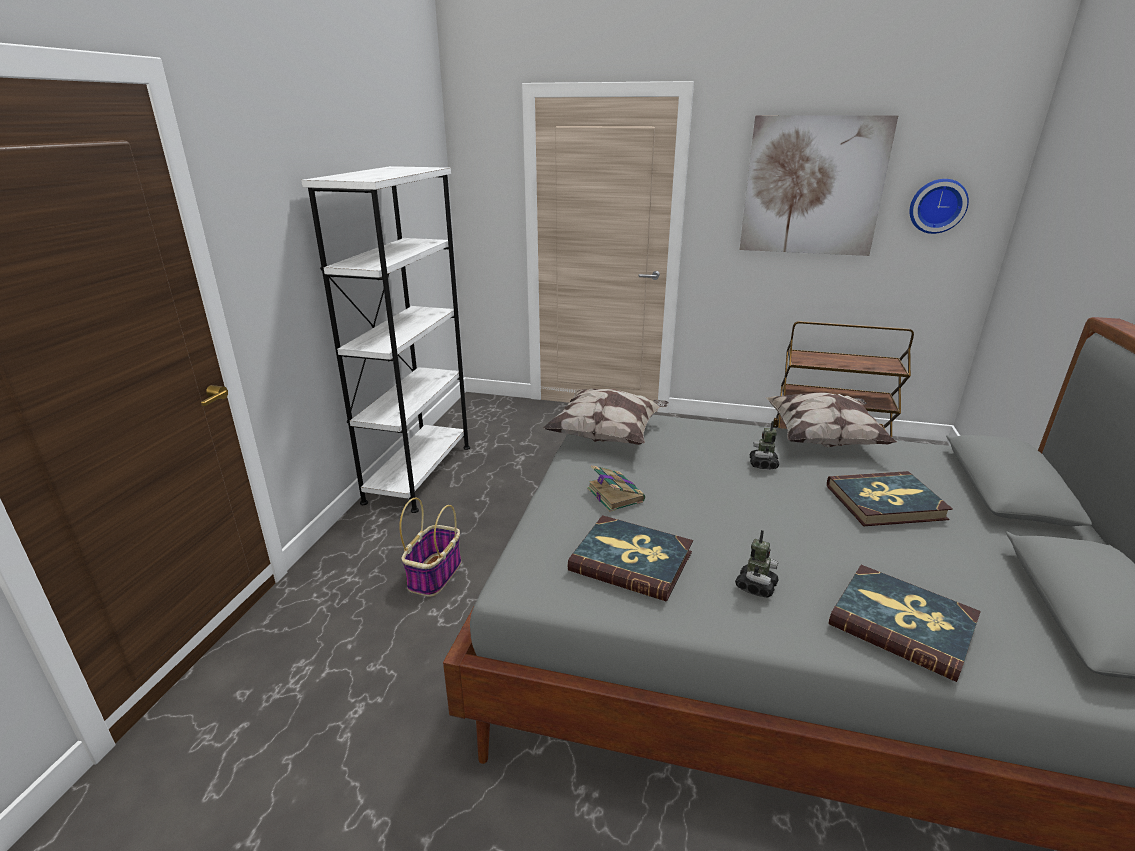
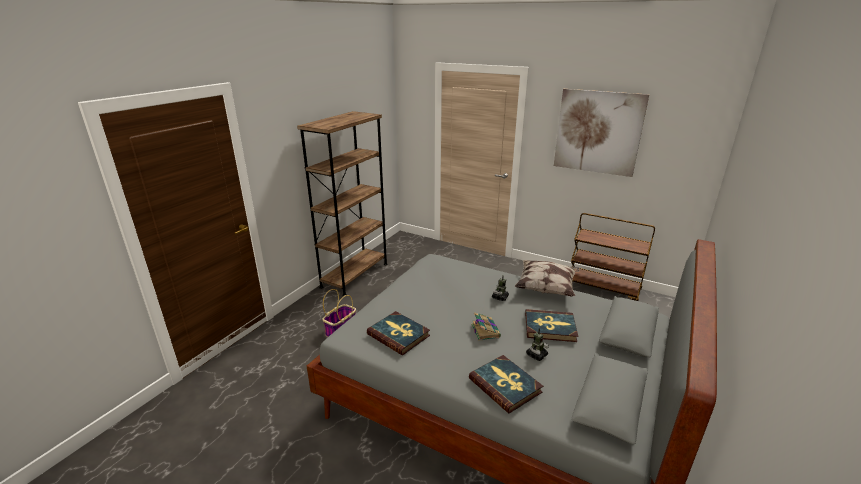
camera: 15 degrees right, 0 degrees up
white bookcase [301,166,470,513] -> brown bookcase [297,111,388,297]
pillow [543,389,669,445] -> none
book [587,465,645,512] -> book moved to [471,312,501,341]
toy robot [735,530,779,597] -> toy robot moved to [526,328,549,361]
wall clock [910,179,969,234] -> none

